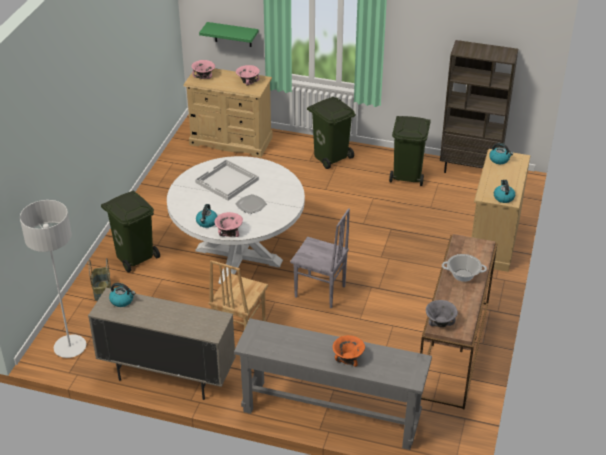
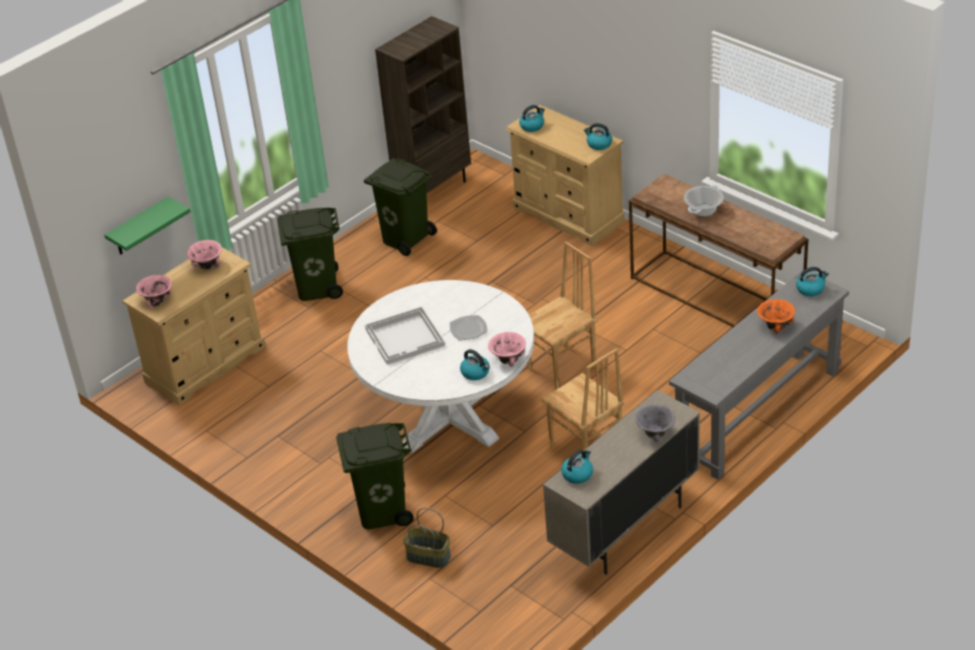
camera: 60 degrees left, 0 degrees up
grey floor lamp [20,200,86,358] -> none
grey chair [290,208,350,308] -> brown chair [527,242,597,389]
grey bowl [426,300,458,327] -> grey bowl moved to [635,404,675,442]
none -> kettle [796,267,829,296]

